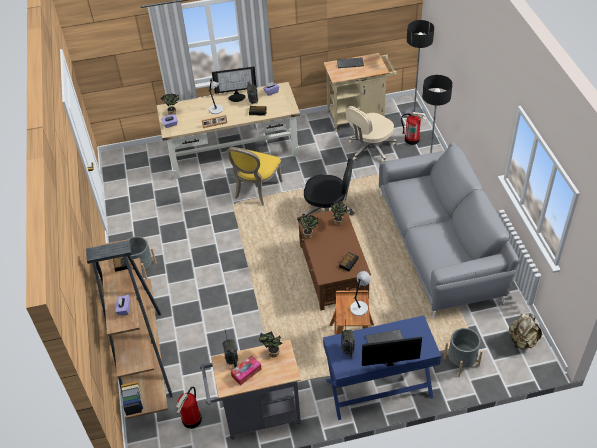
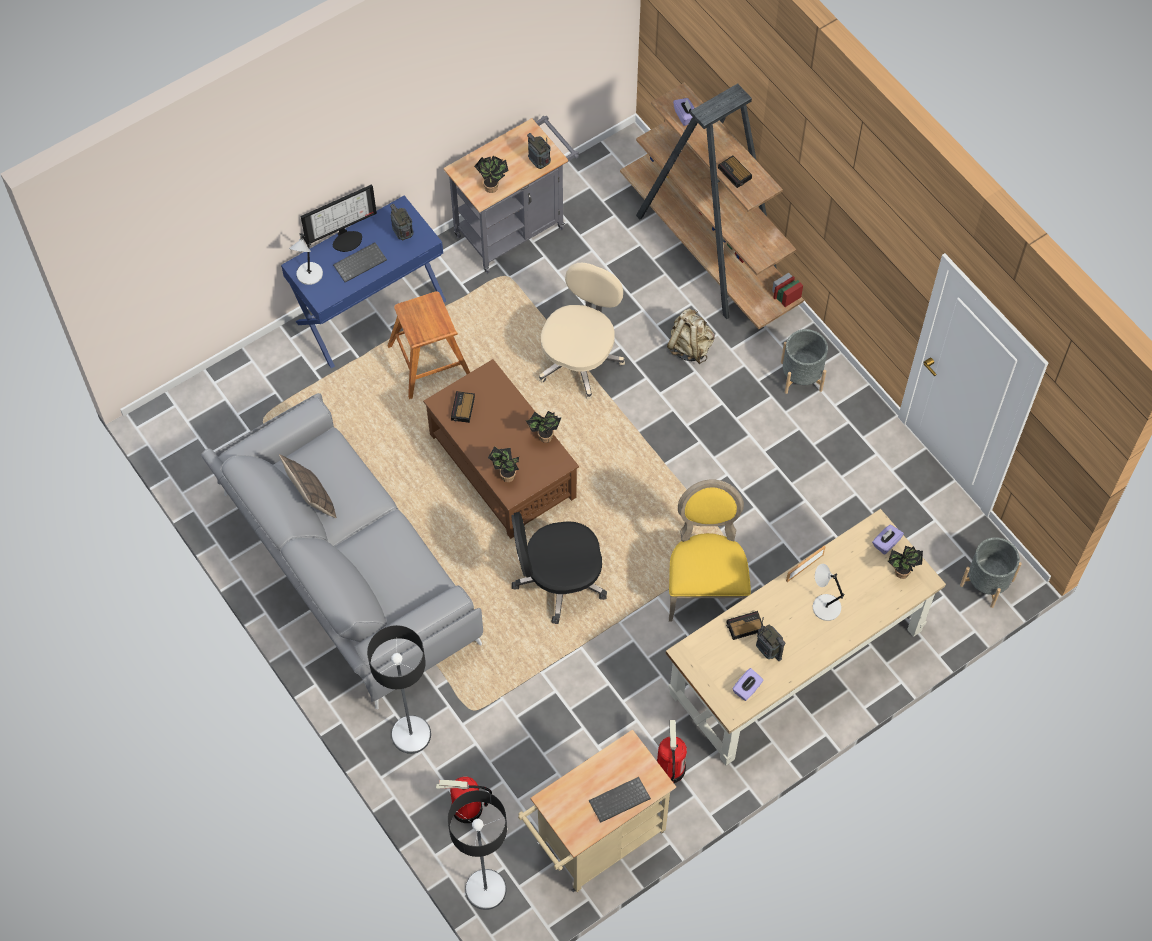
camera: 155 degrees right, 15 degrees up
fire extinguisher [176,387,202,428] -> fire extinguisher moved to [657,720,687,783]
monitor [212,67,257,102] -> none
tissue box [231,356,262,385] -> none
beige office chair [345,106,397,162] -> beige office chair moved to [538,263,625,399]
grey table lamp [350,271,371,316] -> grey table lamp moved to [289,233,323,285]
grey planter [444,328,483,377] -> grey planter moved to [960,537,1022,608]
beige backpack [509,313,542,349] -> beige backpack moved to [667,308,715,364]
none -> pillow [279,454,336,518]

